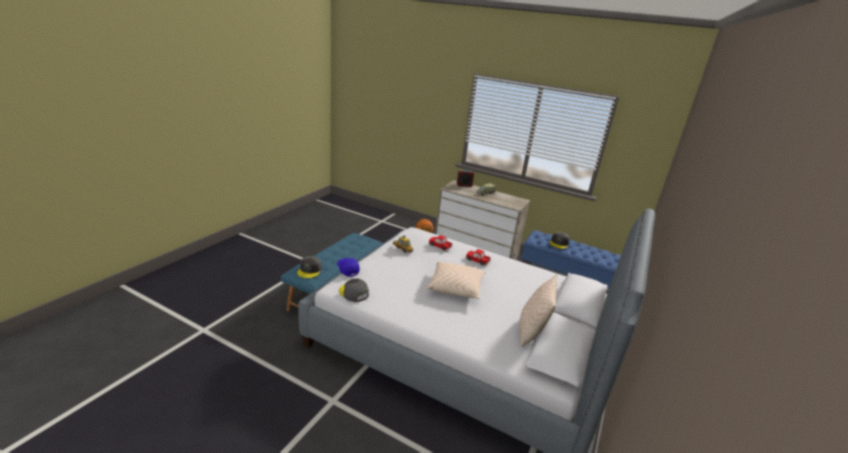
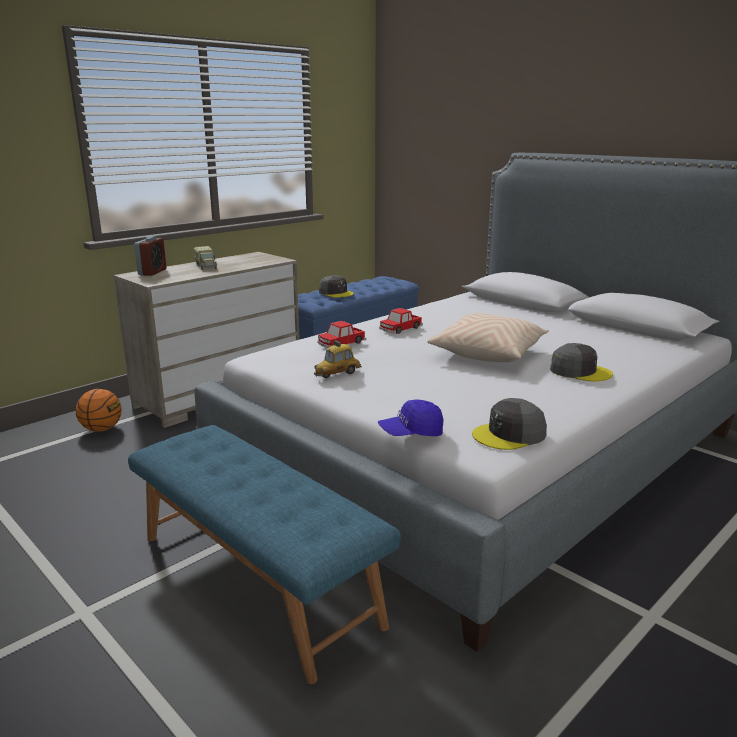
camera: 70 degrees left, 5 degrees down
grey cap [297,256,322,278] -> grey cap moved to [550,343,613,381]
beige pillow [520,274,557,347] -> none

